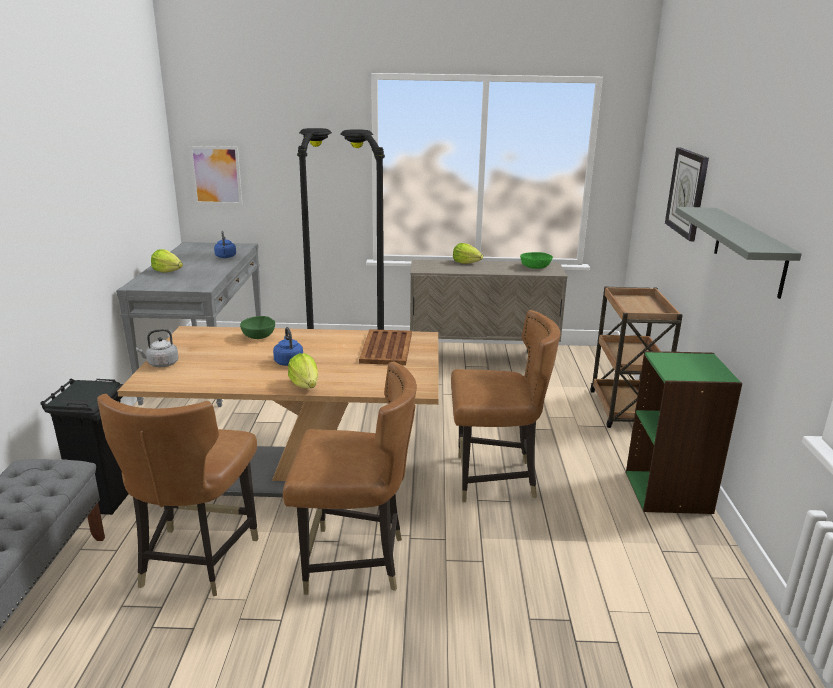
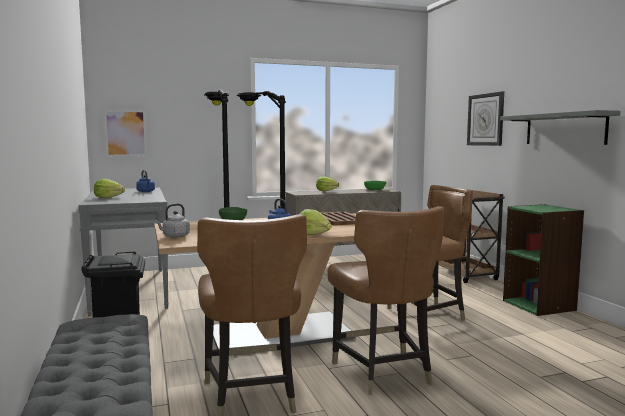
camera: 20 degrees left, 15 degrees down
brown chair [283,361,417,595] -> brown chair turned 90 degrees clockwise [327,206,444,395]

